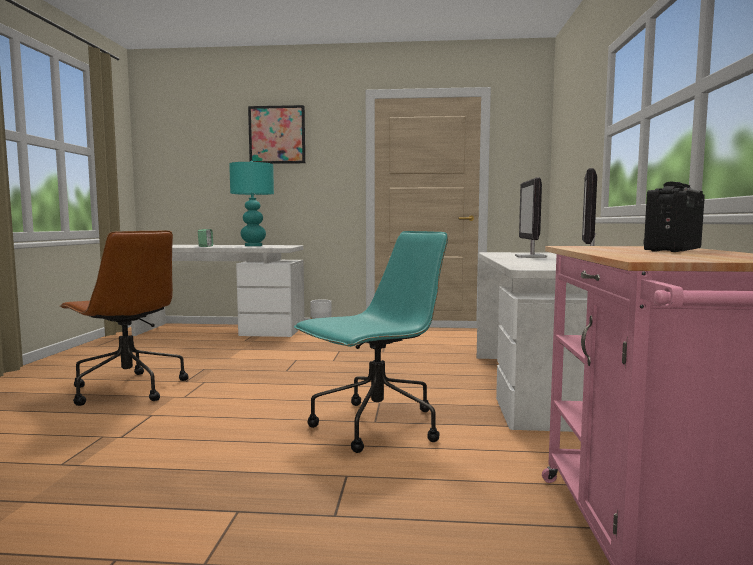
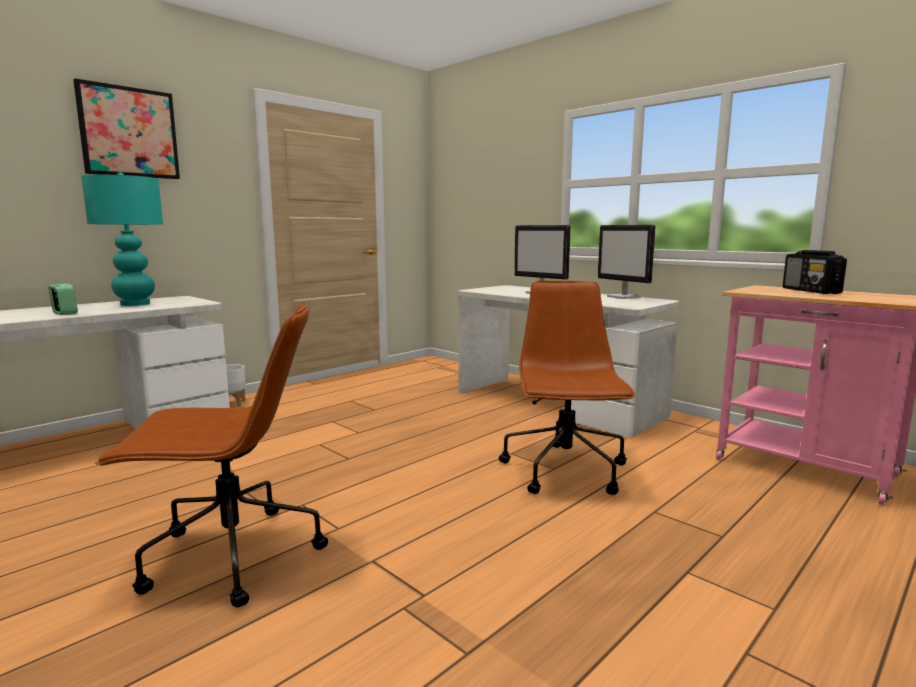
camera: 50 degrees left, 5 degrees up
turquoise office chair [294,231,448,453] -> brown office chair [499,281,635,495]

